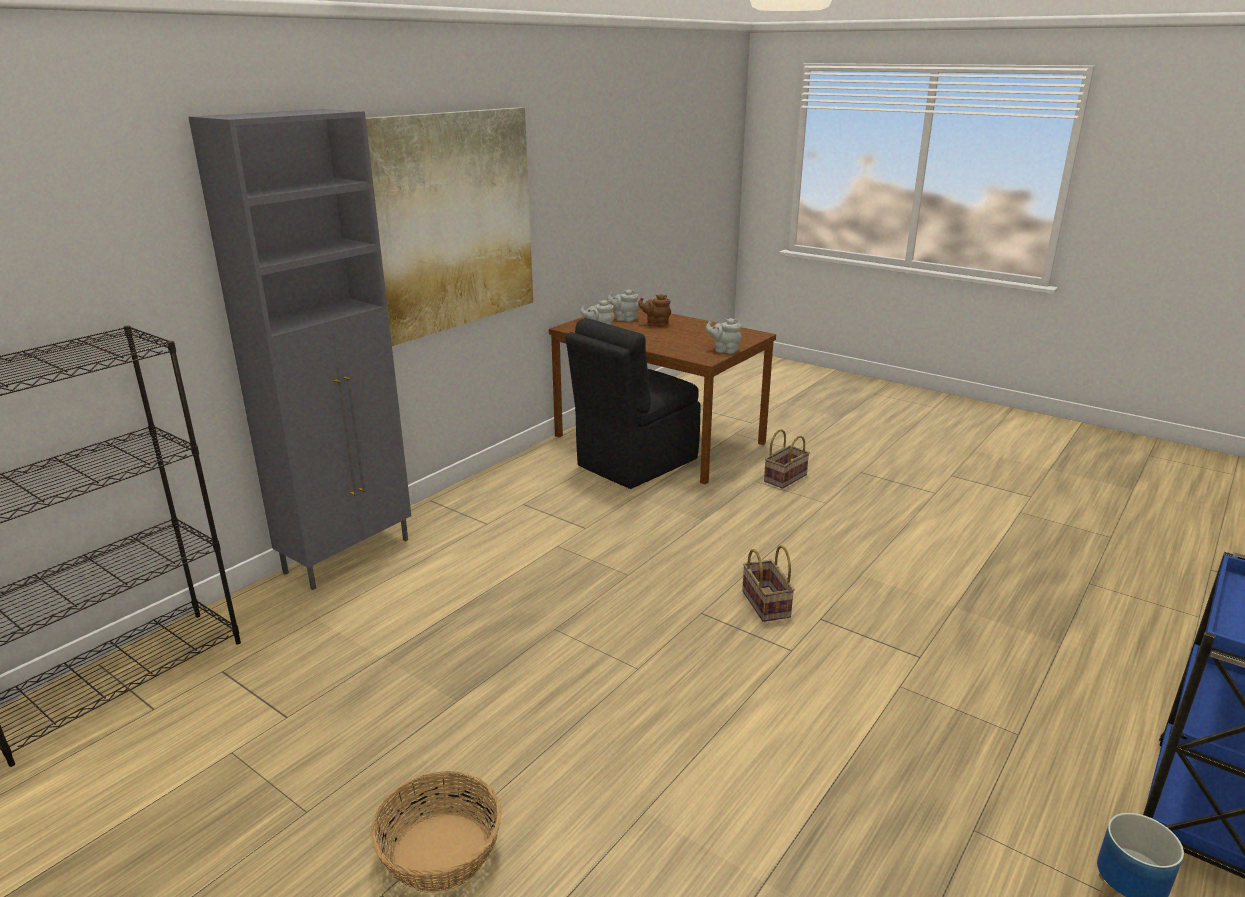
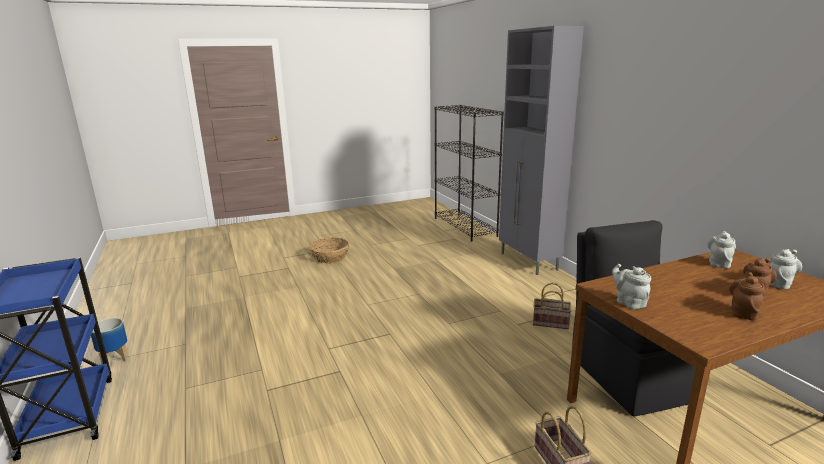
camera: 120 degrees right, 5 degrees down
picture [366,107,533,346] -> none
grey teapot [706,318,742,354] -> grey teapot turned 75 degrees counterclockwise [612,264,651,309]
basket [742,545,795,622] -> basket moved to [533,283,571,329]
none -> brown teapot [729,272,765,320]

